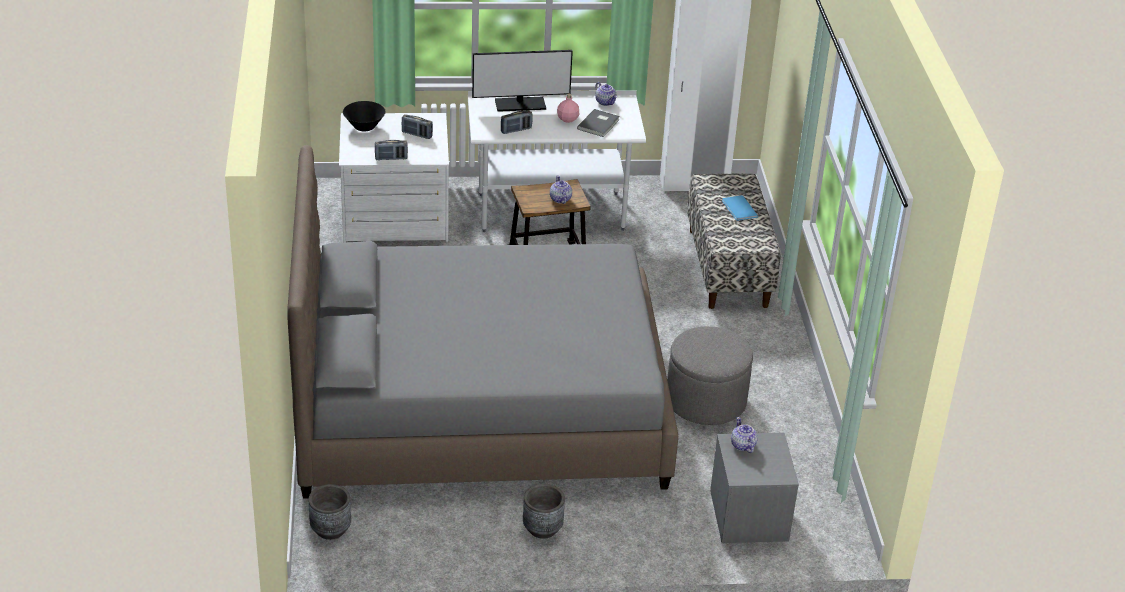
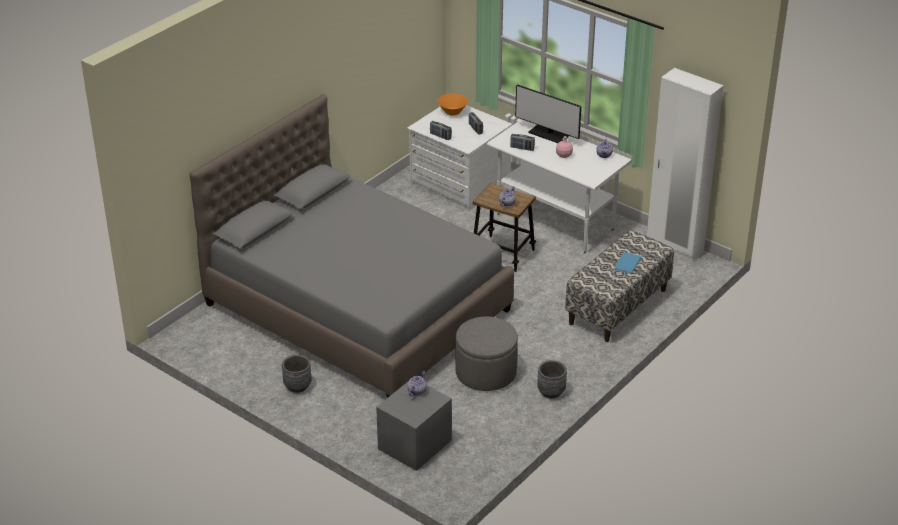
camera: 45 degrees right, 0 degrees up
grey planter [309,484,351,540] -> grey planter moved to [537,360,567,399]
black bowl [343,101,386,131] -> orange bowl [437,93,468,116]
grey book [577,109,620,137] -> none

